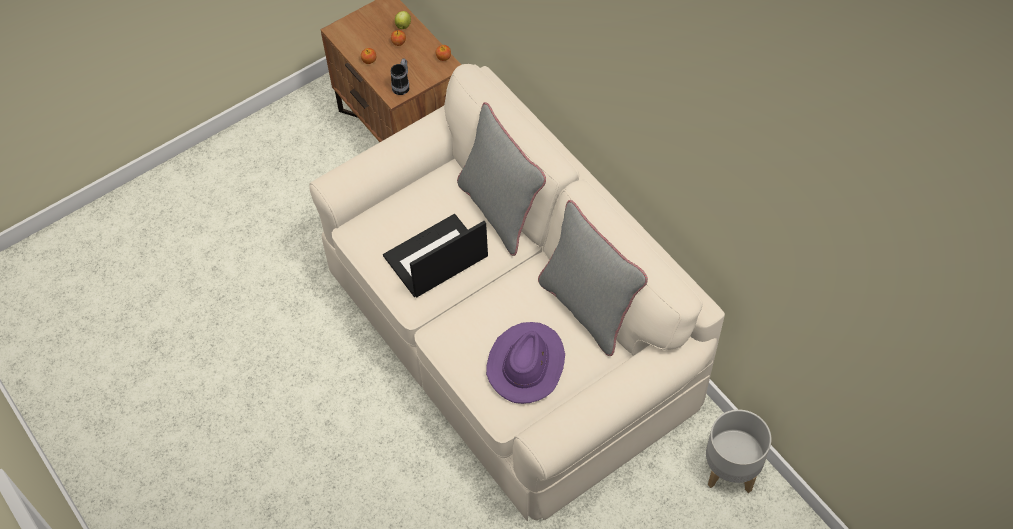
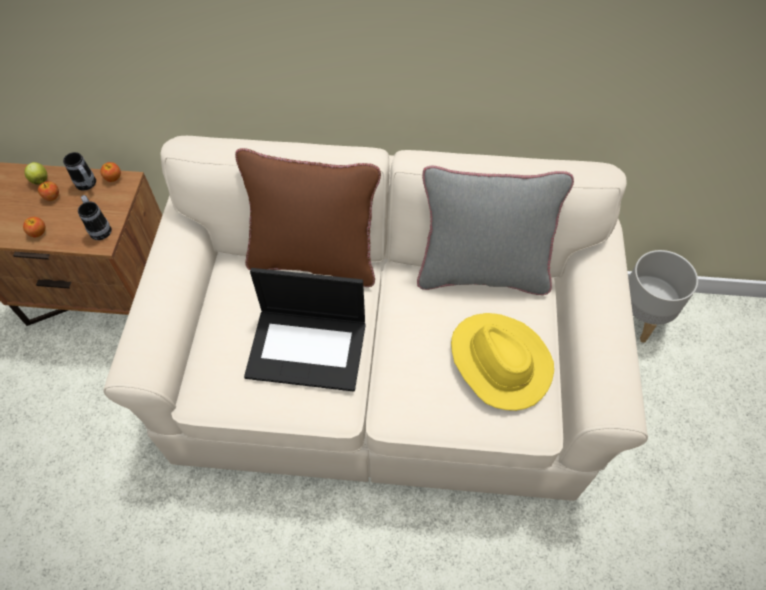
camera: 50 degrees left, 0 degrees up
laptop [383,214,488,297] -> laptop turned 90 degrees counterclockwise [244,268,366,392]
grey pillow [457,102,546,256] -> brown pillow [235,148,381,287]
purple hat [486,322,565,404] -> yellow hat [451,313,554,411]
none -> mug [63,152,96,191]

